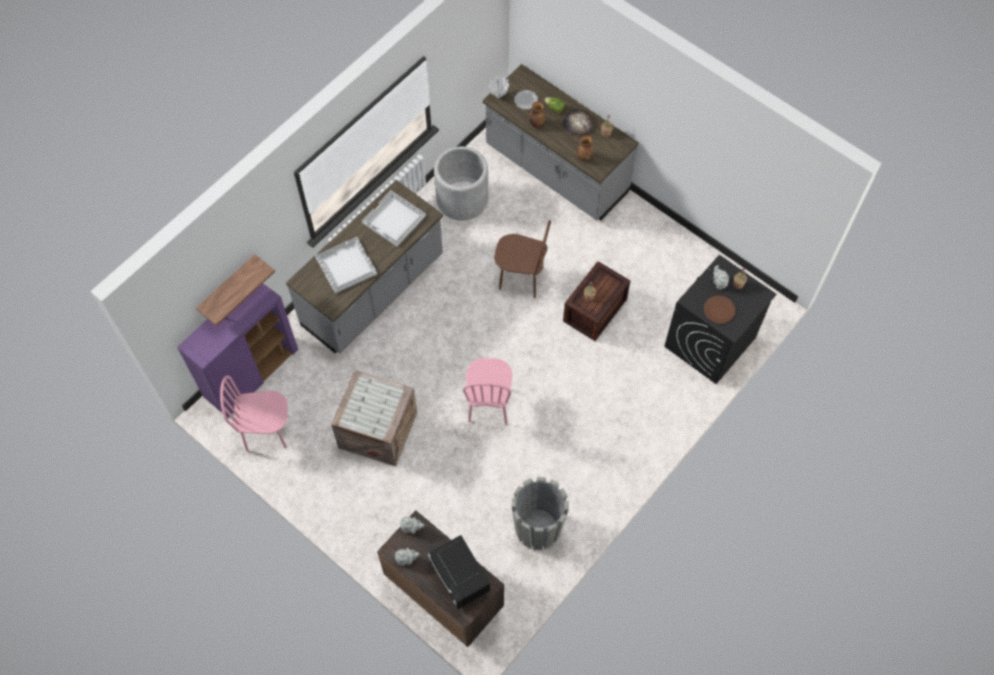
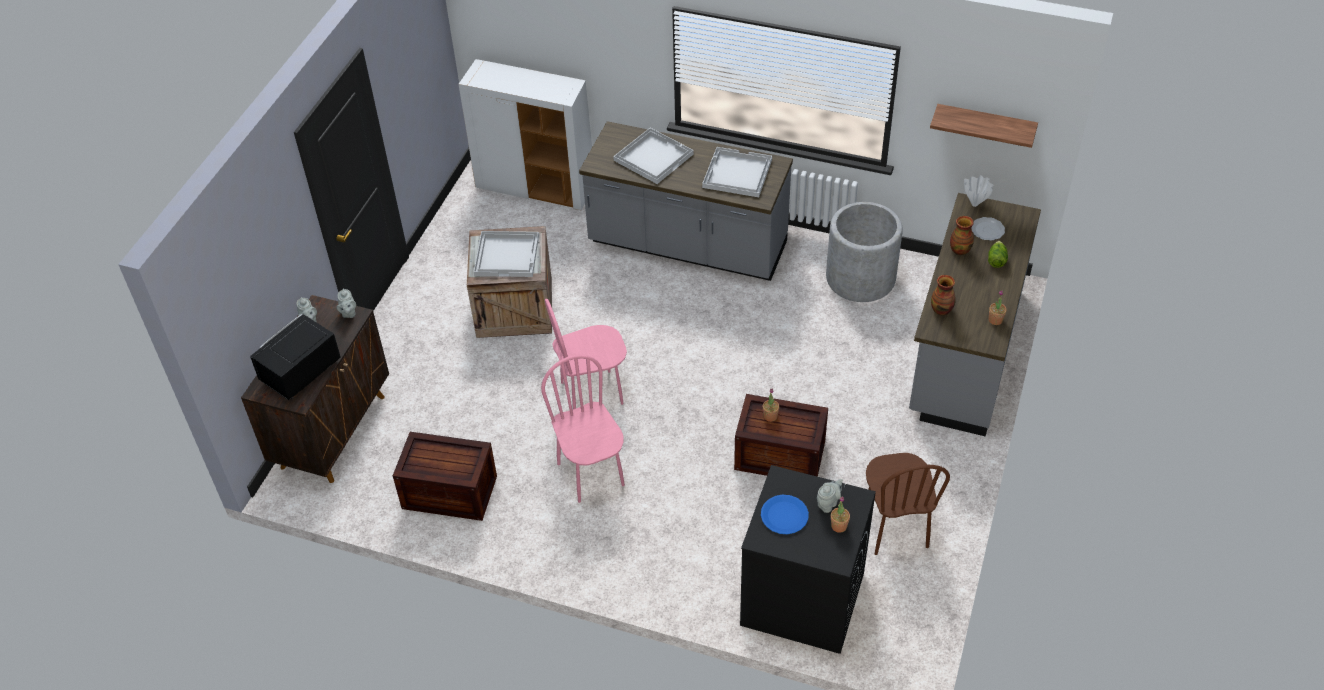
camera: 70 degrees right, 15 degrees down
purple cabinet [177,284,298,418] -> white cabinet [459,59,592,210]
shelf [196,255,275,326] -> shelf moved to [930,104,1038,148]
pink chair [220,375,288,452] -> pink chair moved to [541,355,625,503]
brown chair [494,220,551,298] -> brown chair moved to [866,453,950,555]
grey planter [512,477,569,550] -> crate [393,432,497,521]
bread [563,109,594,135] -> none
brown plate [704,295,736,324] -> blue plate [761,495,809,534]
none -> white tray [474,231,539,277]

